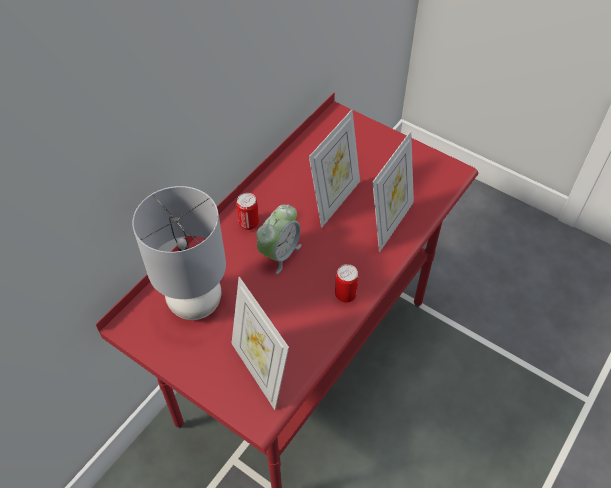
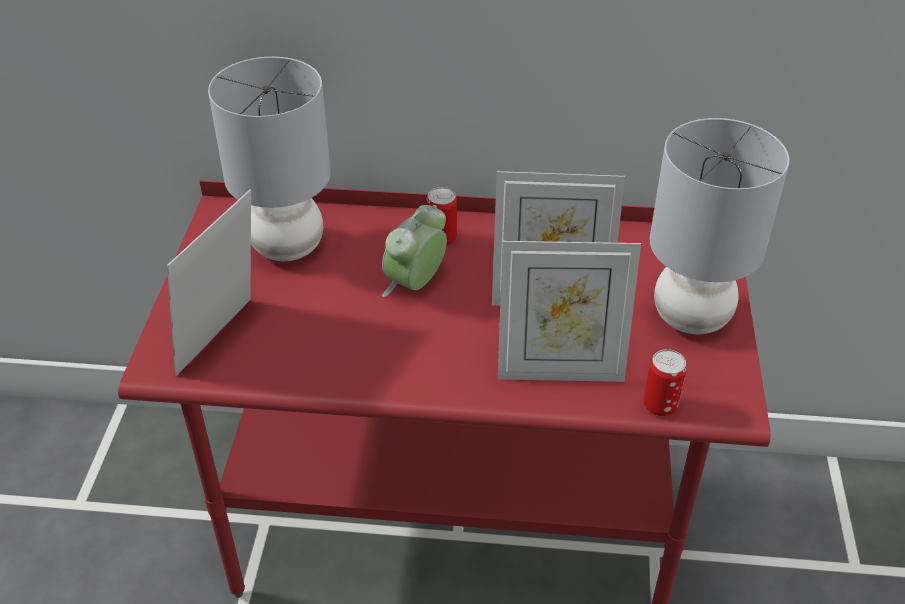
camera: 60 degrees right, 10 degrees down
alarm clock [256,205,302,274] -> alarm clock turned 120 degrees clockwise [382,205,447,297]
can [335,264,359,303] -> can moved to [643,349,687,416]
none -> grey table lamp [649,118,789,334]

